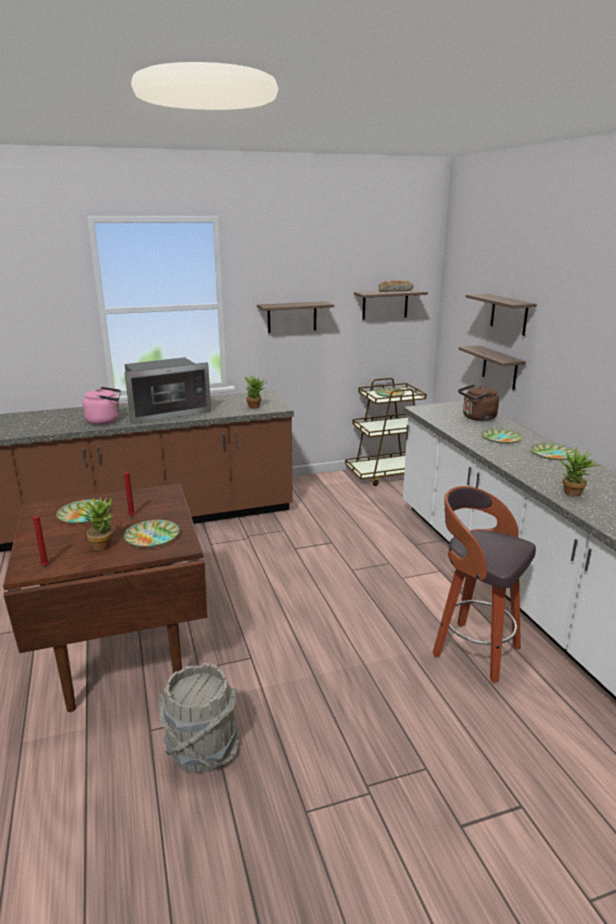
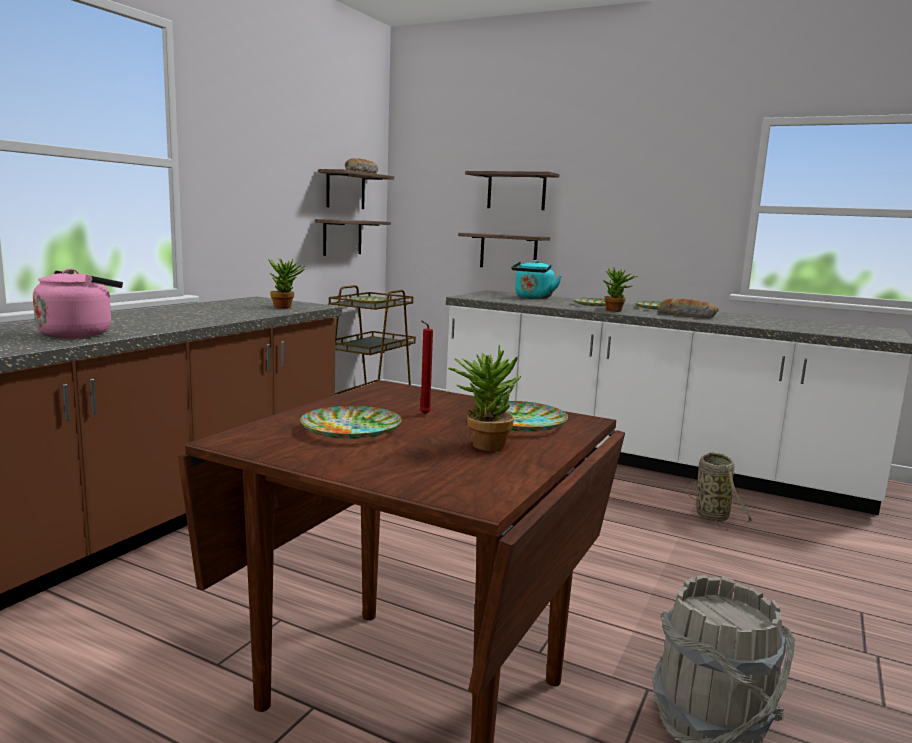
camera: 45 degrees left, 10 degrees down
red candle [33,509,49,566] -> none
microwave [125,357,211,424] -> none
shelf [257,301,334,333] -> shelf moved to [315,219,391,256]
stool [433,486,536,682] -> basket [686,452,752,530]
brown kettle [458,384,499,421] -> turquoise kettle [511,260,562,299]
potted plant [561,447,600,497] -> potted plant moved to [603,267,637,312]
none -> bread [658,298,719,318]

